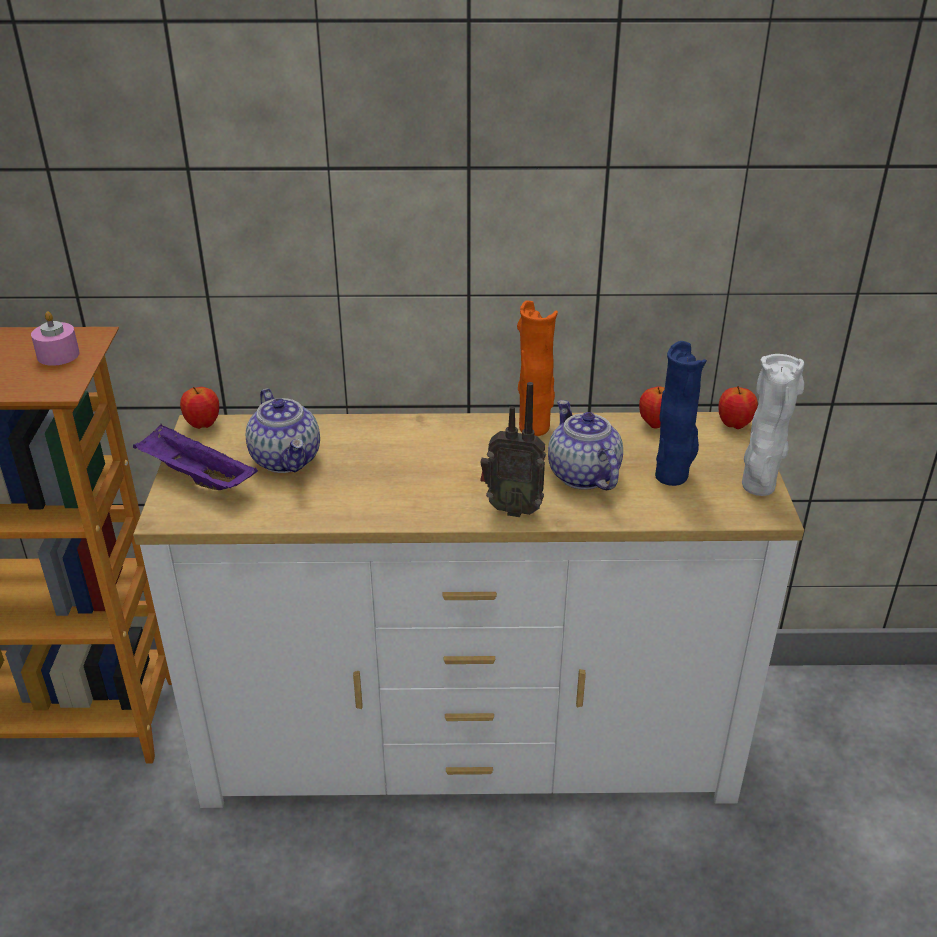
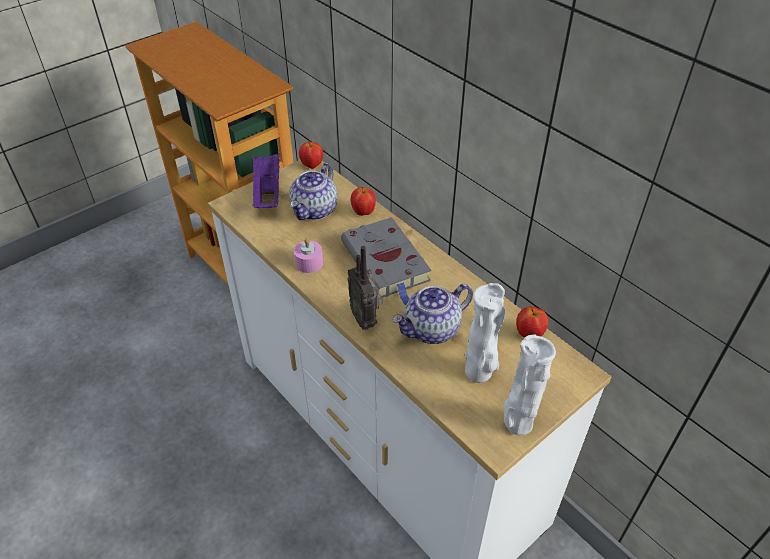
camera: 50 degrees right, 10 degrees up
pink candle [31,311,80,366] -> pink candle moved to [294,238,323,273]
orange vase [517,301,558,436] -> none
teapot [548,400,623,490] -> teapot turned 150 degrees counterclockwise [392,284,473,344]
blue vase [655,341,707,486] -> white vase [465,283,506,383]
apple [718,386,758,429] -> apple moved to [351,187,376,216]
none -> grey book [341,217,431,306]

